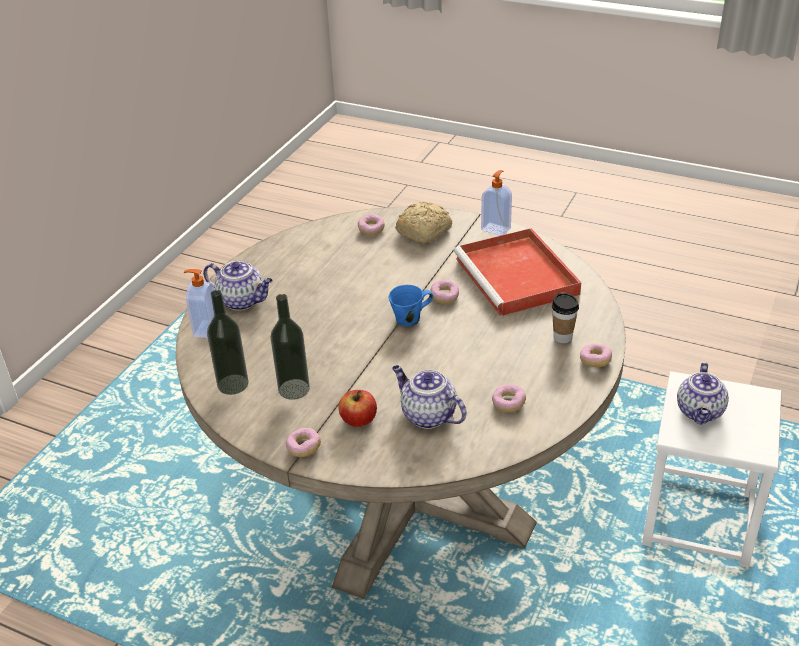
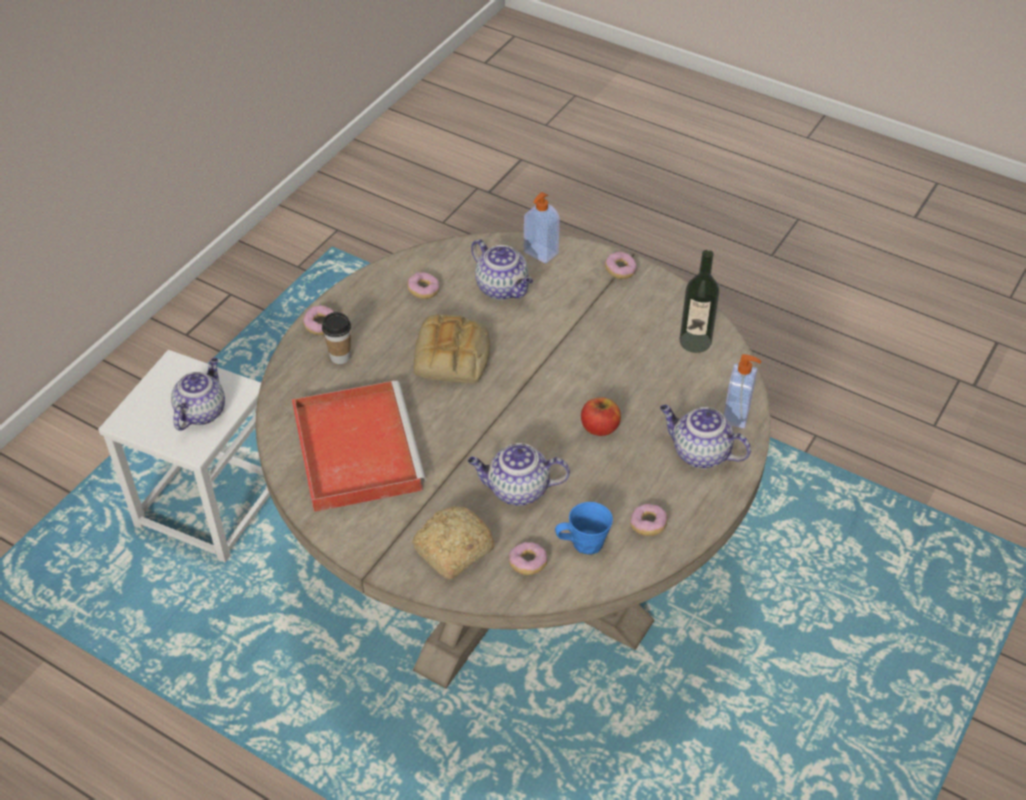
camera: 175 degrees left, 10 degrees up
bottle [271,294,310,400] -> none
apple [339,390,377,427] -> apple moved to [581,397,621,436]
blue mug [389,285,433,326] -> blue mug moved to [555,502,613,555]
donut [430,280,459,304] -> donut moved to [630,504,668,536]
soap dispenser [481,170,512,236] -> soap dispenser moved to [524,192,560,264]
none -> bread [414,315,490,383]
none -> teapot [468,443,570,506]

